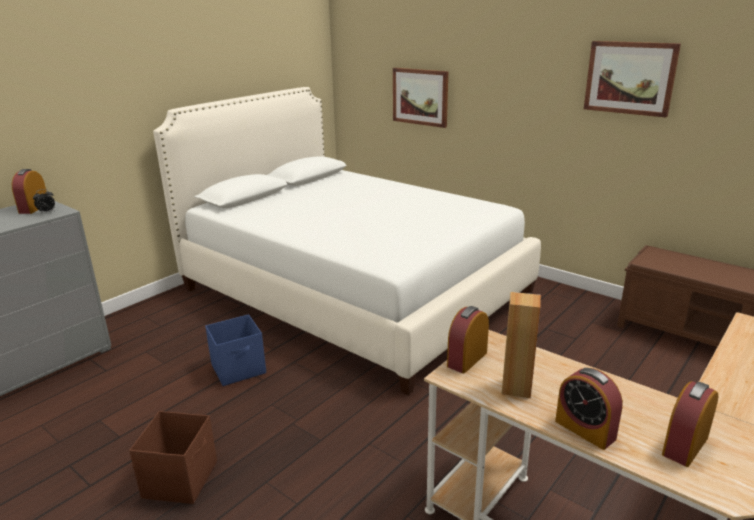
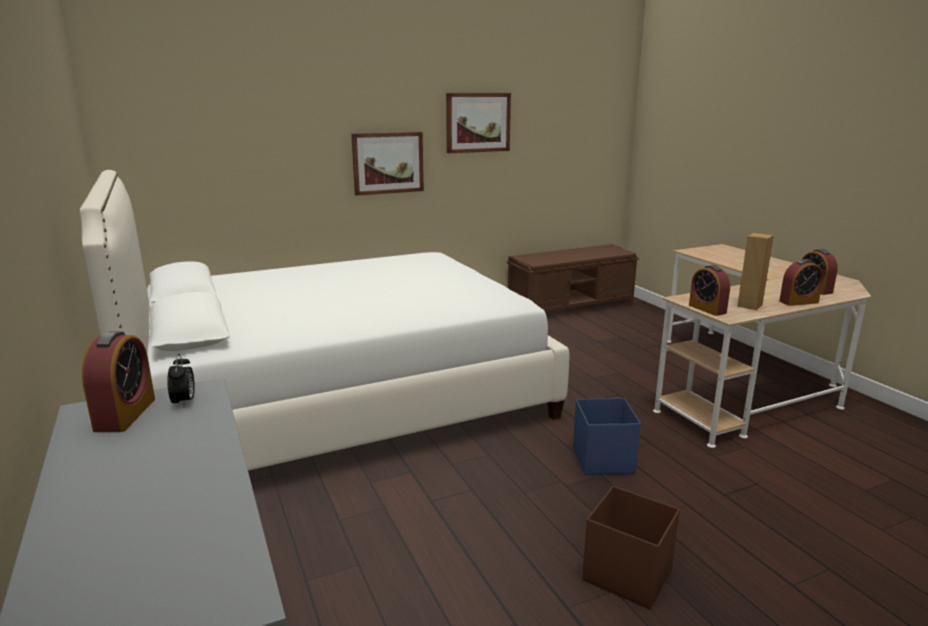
camera: 65 degrees left, 5 degrees down
alarm clock [12,169,47,214] -> alarm clock turned 120 degrees counterclockwise [82,331,155,432]
blue storage box [205,314,266,386] -> blue storage box moved to [573,398,641,476]
picture [393,68,448,128] -> picture moved to [351,132,424,196]

